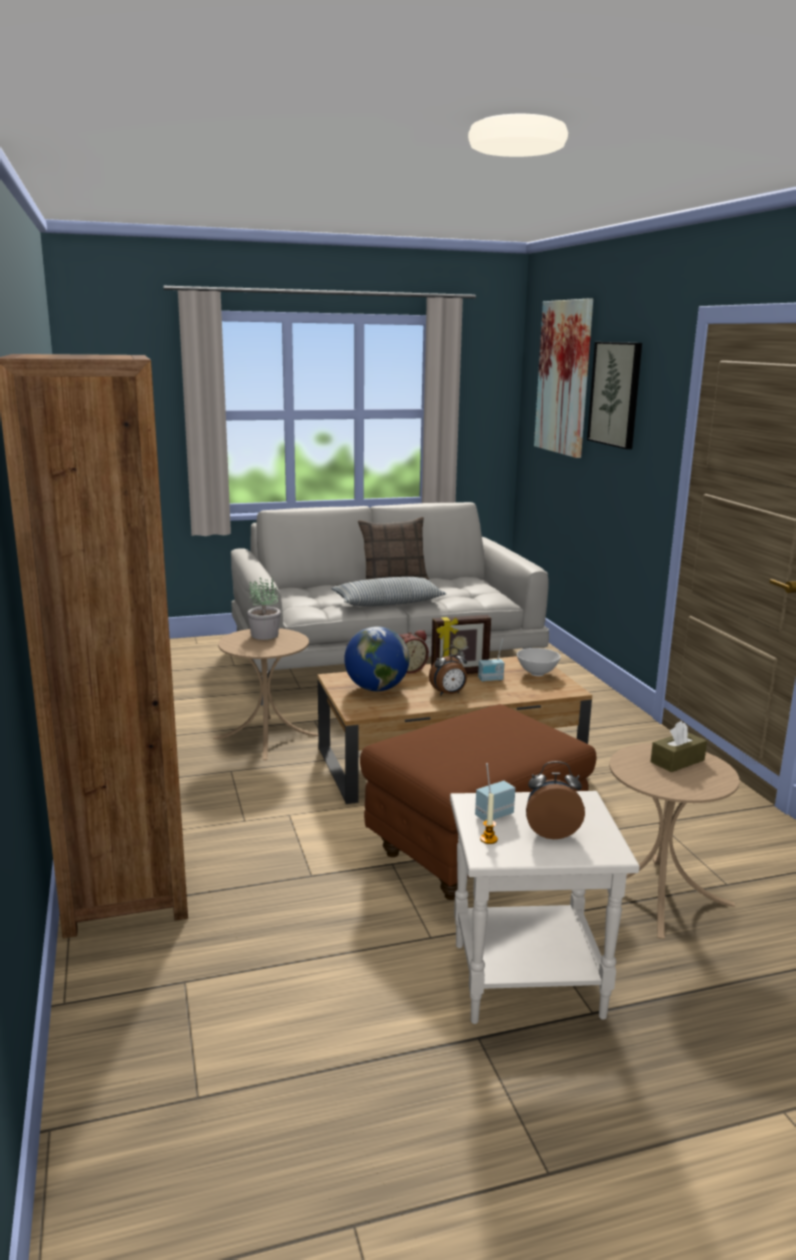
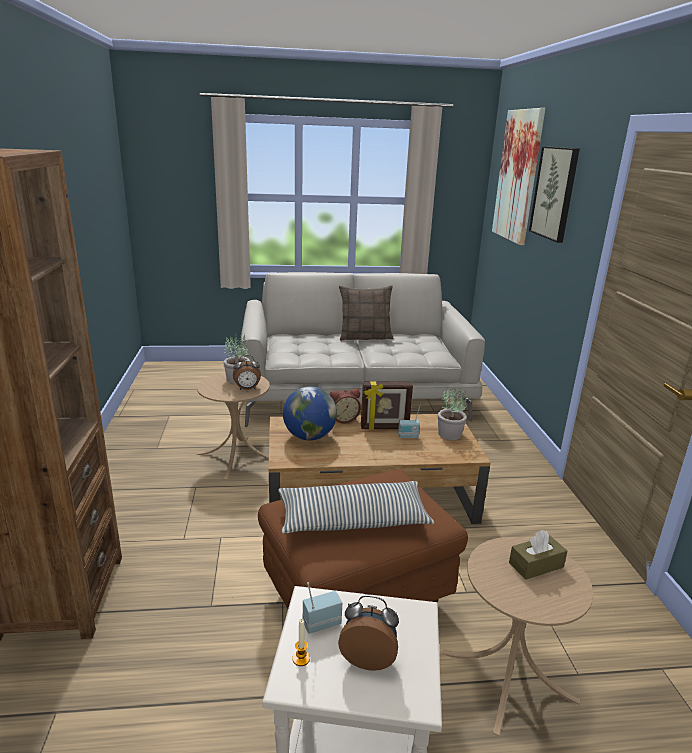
camera: 10 degrees right, 5 degrees up
pillow [332,577,447,606] -> pillow moved to [278,481,434,534]
alarm clock [429,647,467,696] -> alarm clock moved to [233,355,261,390]
white bowl [517,648,561,676] -> potted plant [438,388,467,440]

